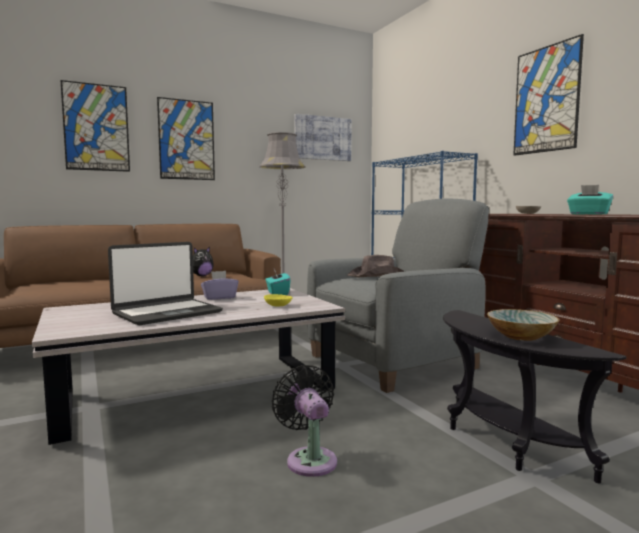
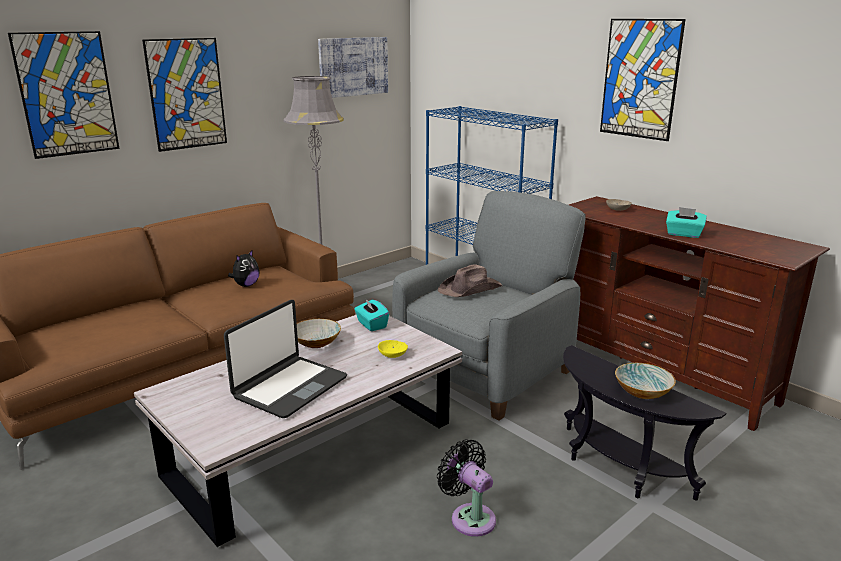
camera: 15 degrees left, 15 degrees up
purple tissue box [201,271,238,300] -> bowl [297,319,341,348]

